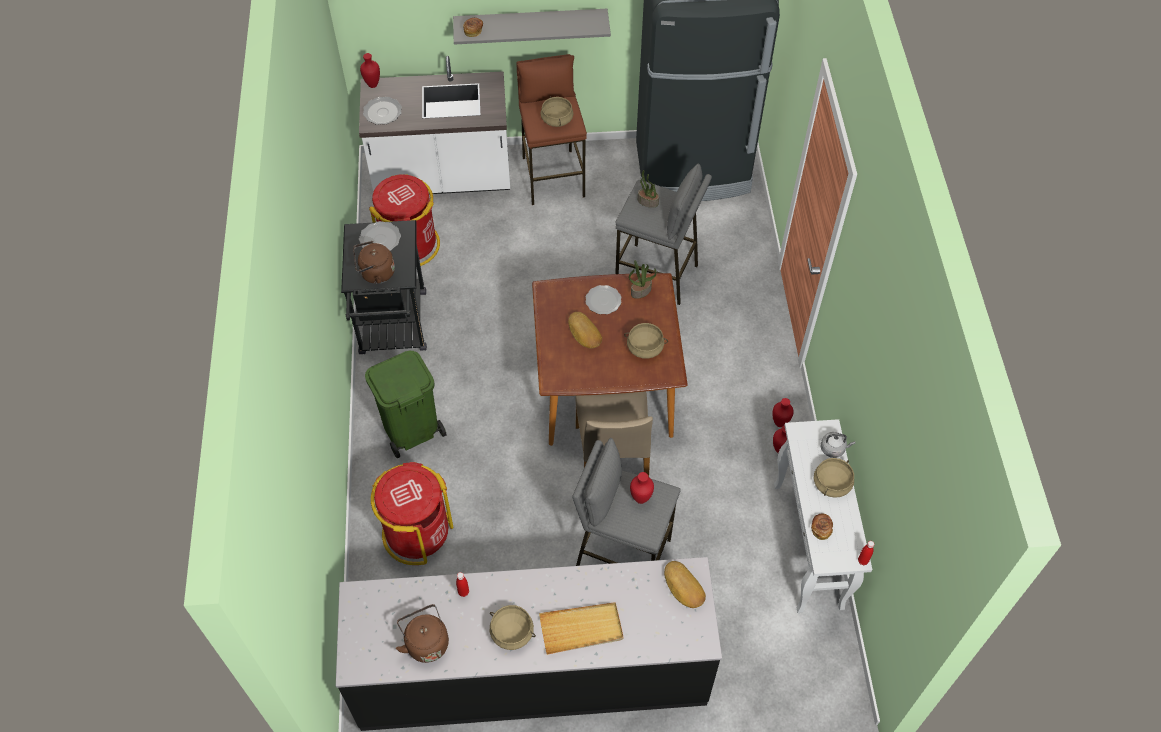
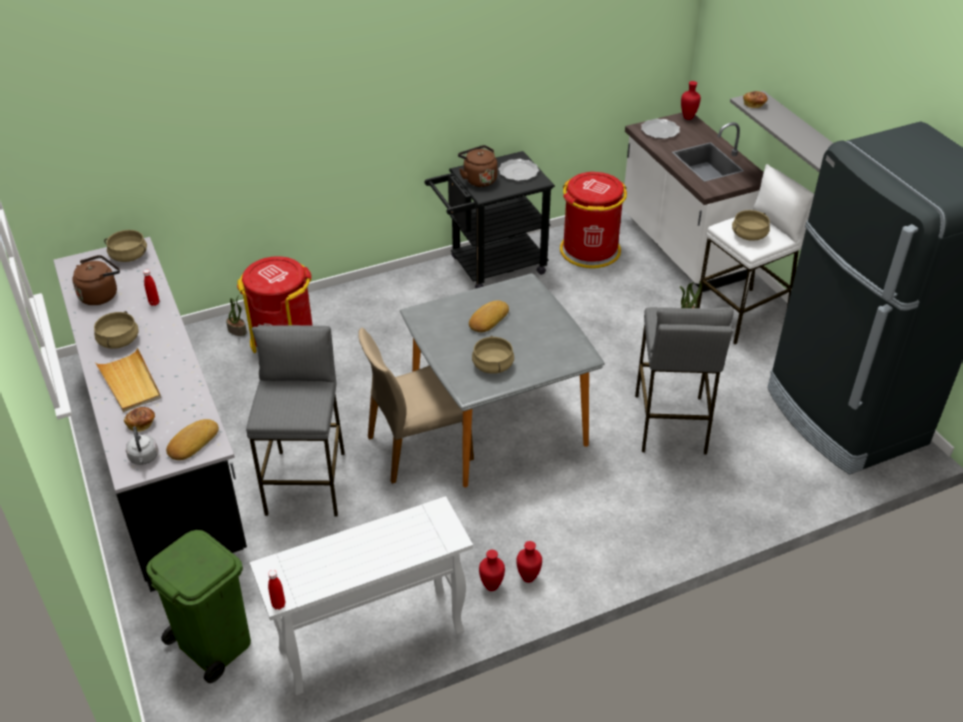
camera: 70 degrees right, 15 degrees down
green trash can [365,351,447,458] -> green trash can moved to [146,530,251,683]
brown stool [516,54,587,205] -> white stool [697,164,814,345]
brown dining table [532,273,688,446] -> grey dining table [400,273,605,487]
plate [586,285,621,314] -> none
potted plant [629,260,656,299] -> potted plant moved to [226,295,247,336]
red vase [630,472,654,504] -> none
bread [811,513,833,540] -> bread moved to [124,407,155,432]
beige cooking pot [814,458,854,498] -> beige cooking pot moved to [104,230,147,262]
grey kettle [821,432,855,458] -> grey kettle moved to [126,426,158,465]

